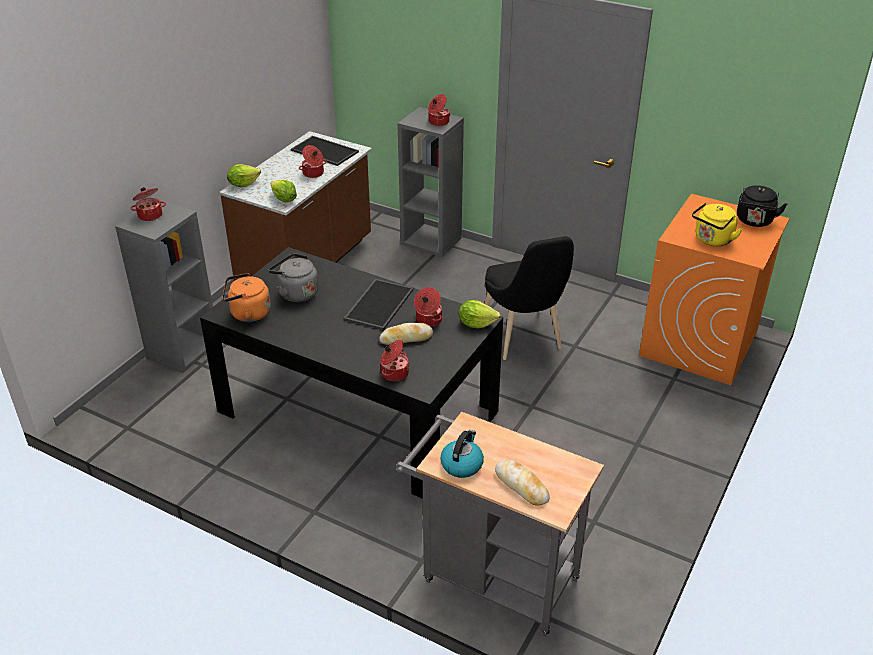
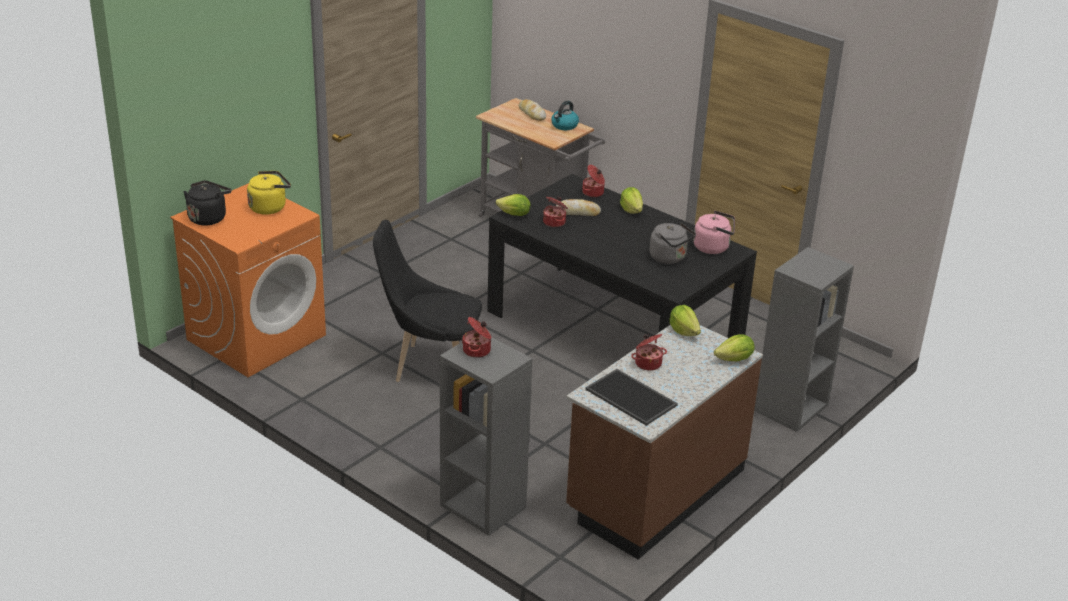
camera: 170 degrees left, 5 degrees down
cooking pot [130,187,166,221] -> none
orange kettle [222,273,271,322] -> pink kettle [693,211,735,254]
tray [343,279,414,330] -> none
black chair [484,236,574,360] -> black chair turned 75 degrees counterclockwise [373,220,482,382]
none -> lettuce [620,187,643,214]

